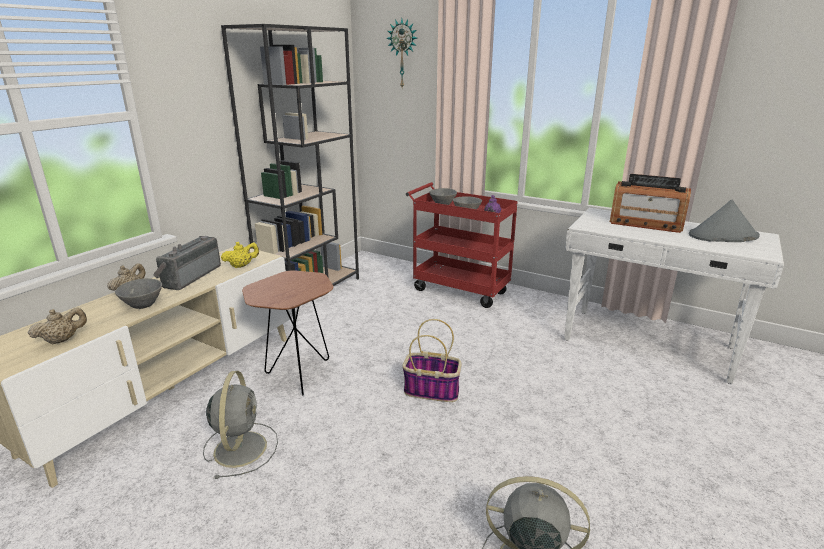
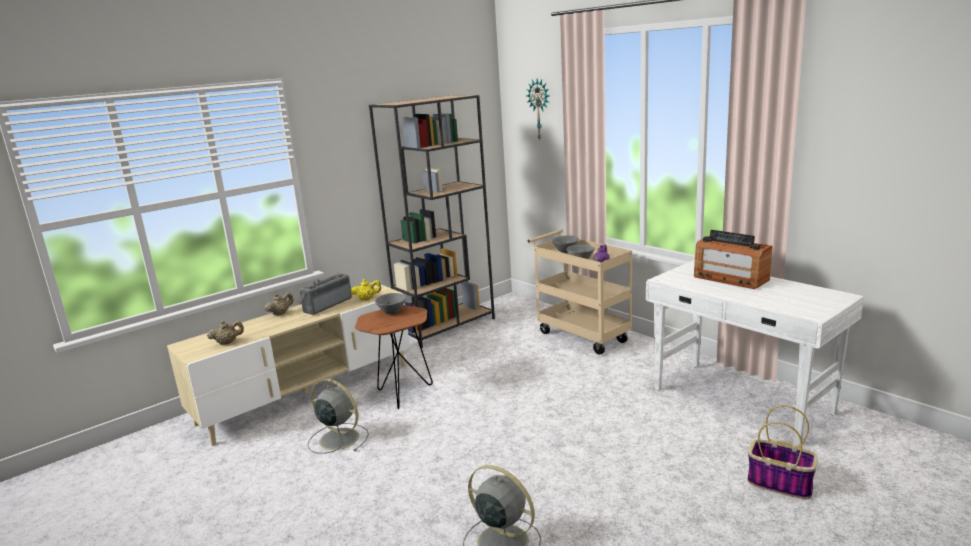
camera: 20 degrees right, 5 degrees down
grey bowl [115,278,162,309] -> grey bowl moved to [375,293,406,315]
grey fan [203,371,278,479] -> grey fan turned 75 degrees counterclockwise [308,379,369,454]
basket [402,319,461,402] -> basket moved to [748,405,818,499]
red cart [406,182,517,308] -> beige cart [528,229,632,355]
grey hat [689,199,760,242] -> none

